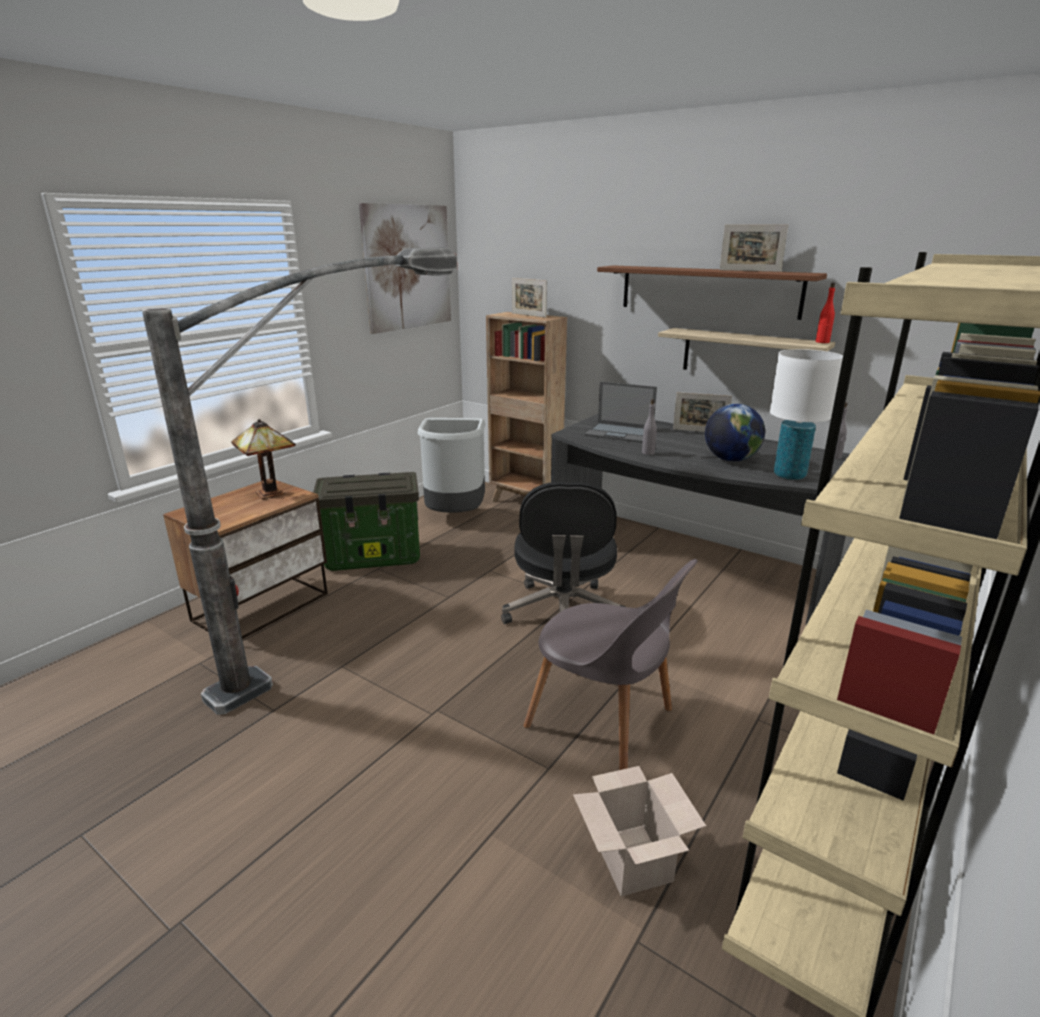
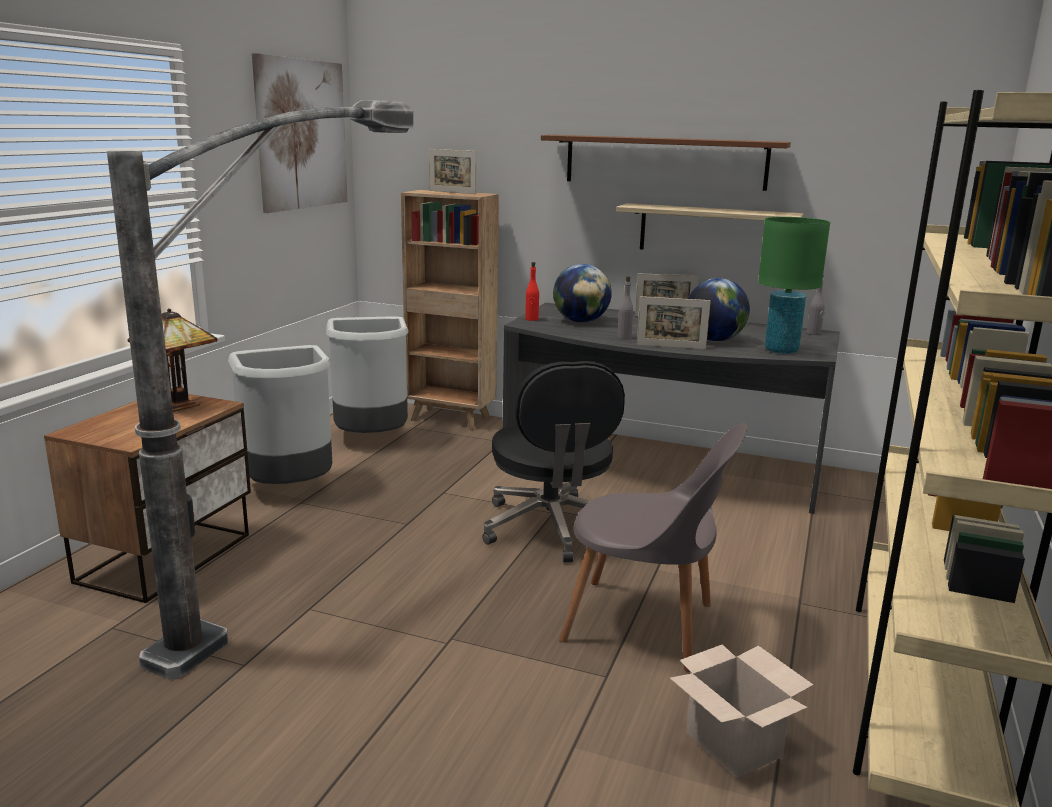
camera: 15 degrees left, 5 degrees down
storage box [313,472,420,571] -> grey trash can [228,345,332,484]
laptop [585,381,657,443] -> globe [553,264,612,323]
picture frame [720,224,788,272] -> picture frame moved to [637,296,711,349]
white table lamp [770,349,843,480] -> green table lamp [758,217,830,354]
red bottle [816,282,835,343] -> red bottle moved to [525,262,539,321]

